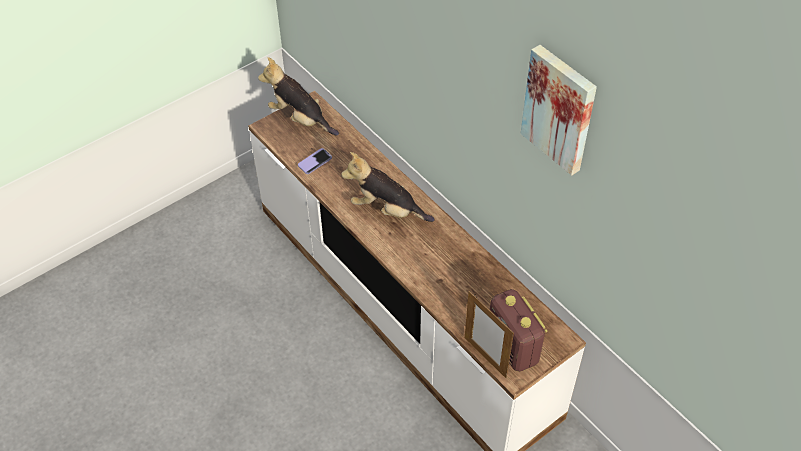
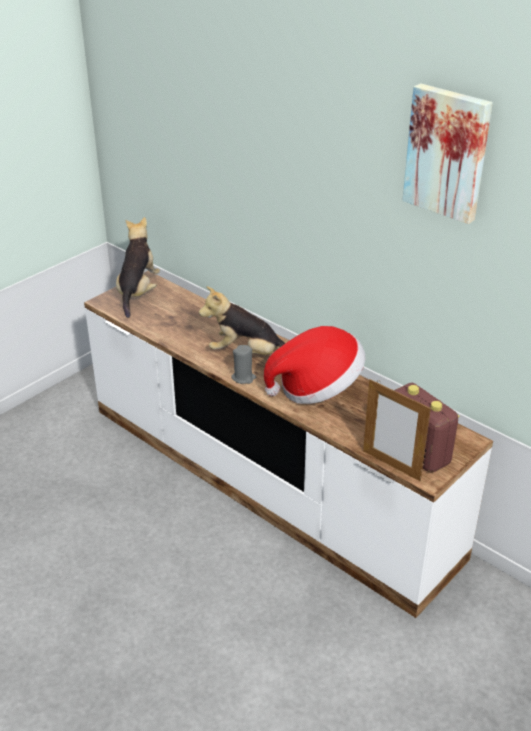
camera: 10 degrees left, 15 degrees down
plush toy [258,57,339,136] -> plush toy turned 75 degrees clockwise [116,217,160,318]
phone [298,148,332,174] -> none
none -> grey candle [231,345,256,384]
none -> hat [264,326,365,404]

